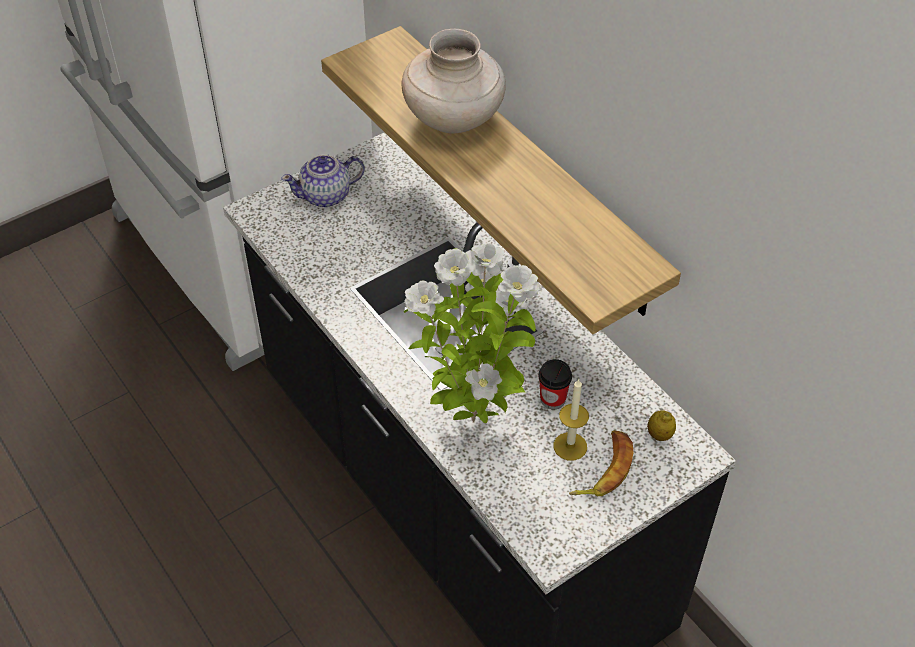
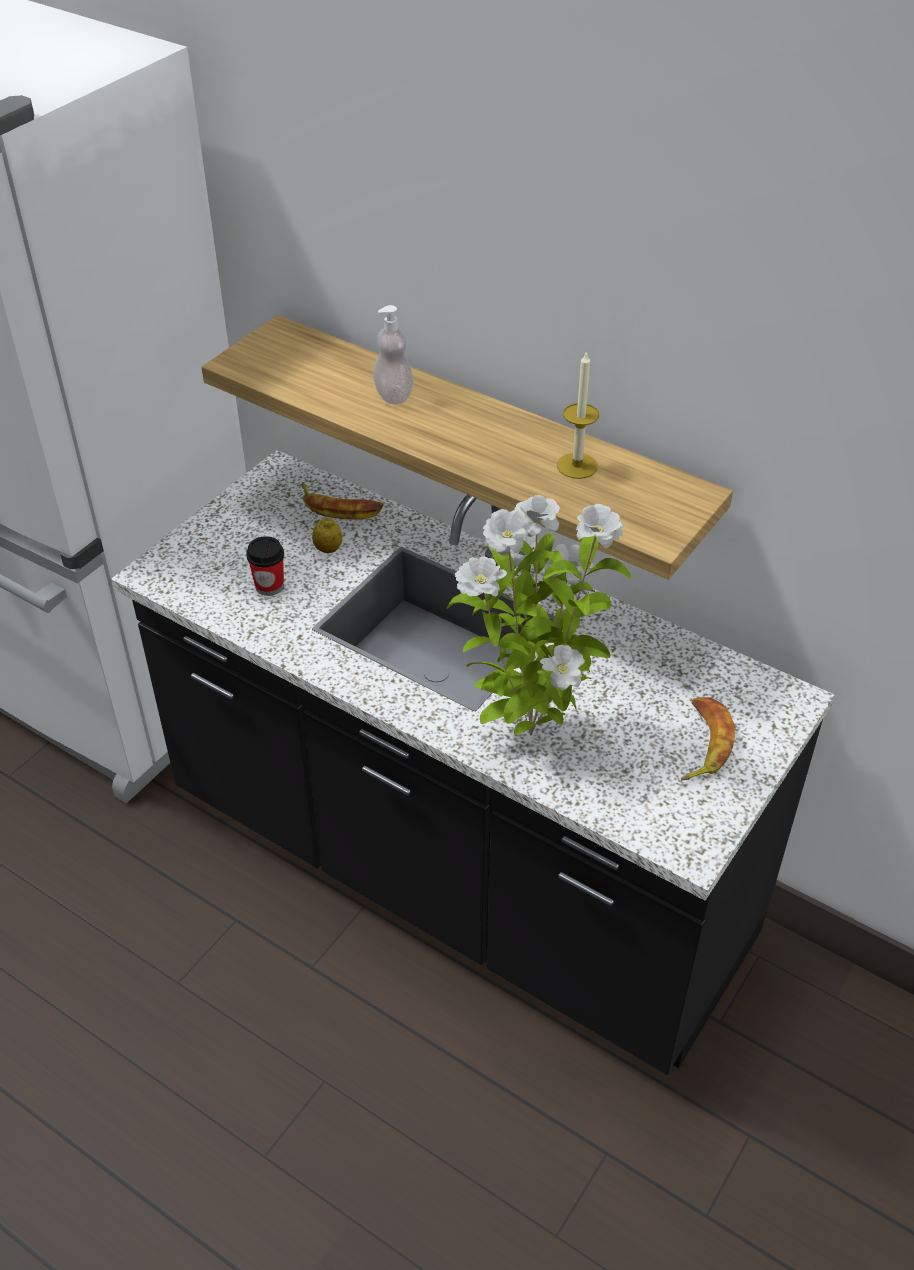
camera: 20 degrees left, 5 degrees down
teapot [281,154,365,207] -> none
beige vase [401,29,506,133] -> soap dispenser [373,305,413,404]
cup [539,359,572,409] -> cup moved to [246,536,284,596]
candle [554,378,589,461] -> candle moved to [557,351,599,479]
lemon [647,410,676,441] -> lemon moved to [312,517,342,553]
none -> banana [302,482,383,520]

